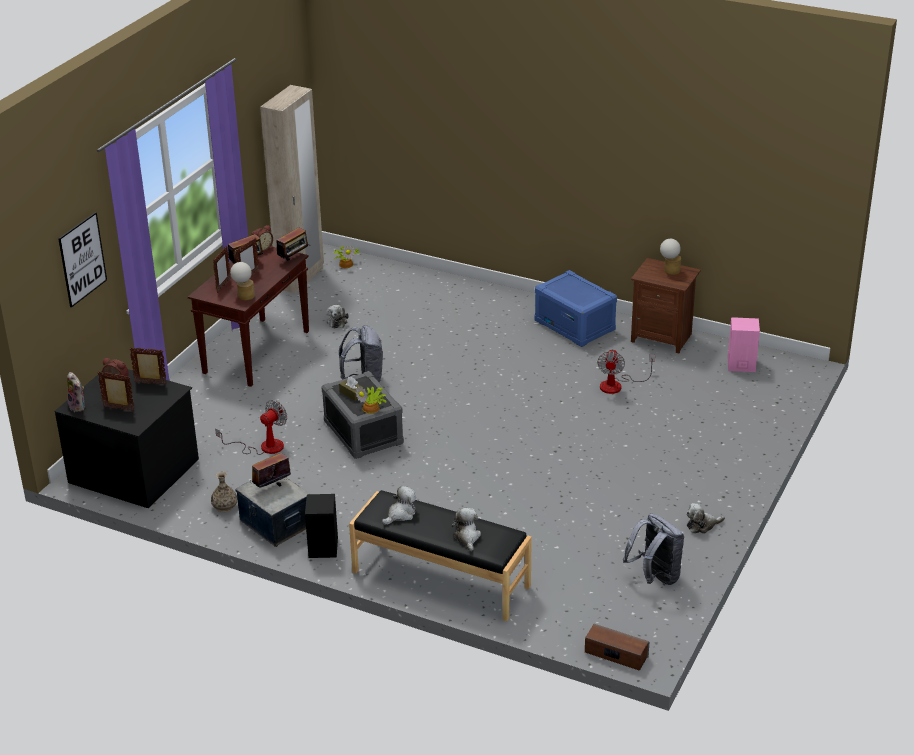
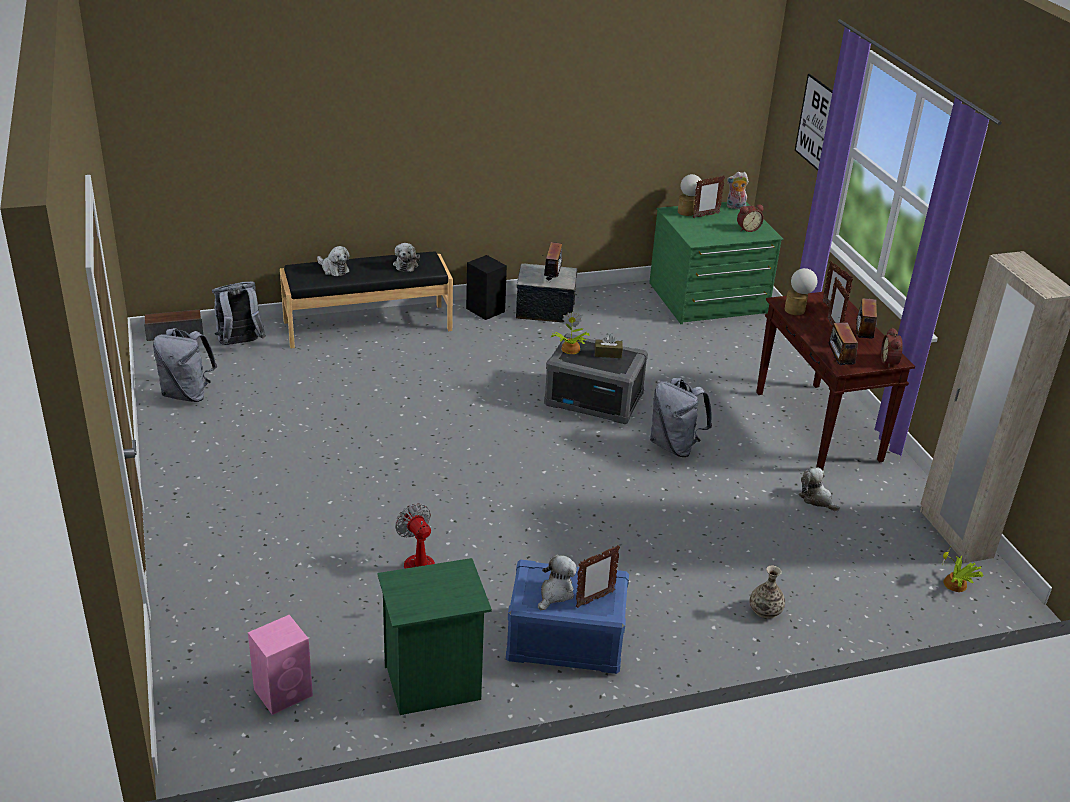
camera: 135 degrees right, 0 degrees up
black dresser [55,369,199,508] -> green dresser [649,202,783,324]
picture frame [130,347,167,385] -> picture frame moved to [576,545,620,608]
vase [211,471,237,512] -> vase moved to [749,566,785,619]
fan [215,400,287,455] -> none
brown nightstand [631,258,701,354] -> green nightstand [378,558,492,715]
table lamp [660,239,681,275] -> table lamp moved to [678,174,702,216]
plush toy [686,503,725,533] -> plush toy moved to [538,555,577,610]
none -> grey backpack [212,281,266,345]

